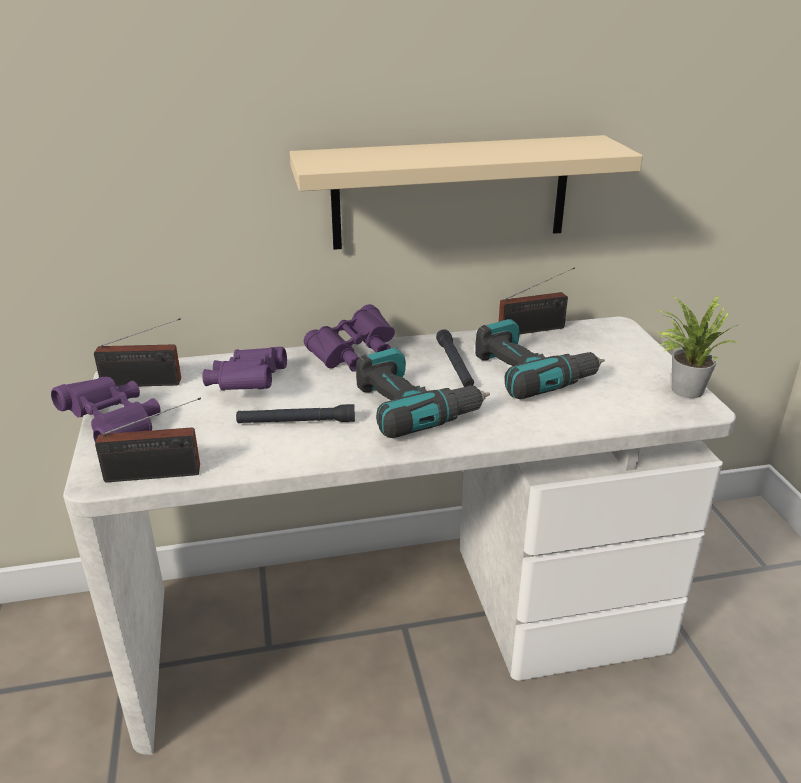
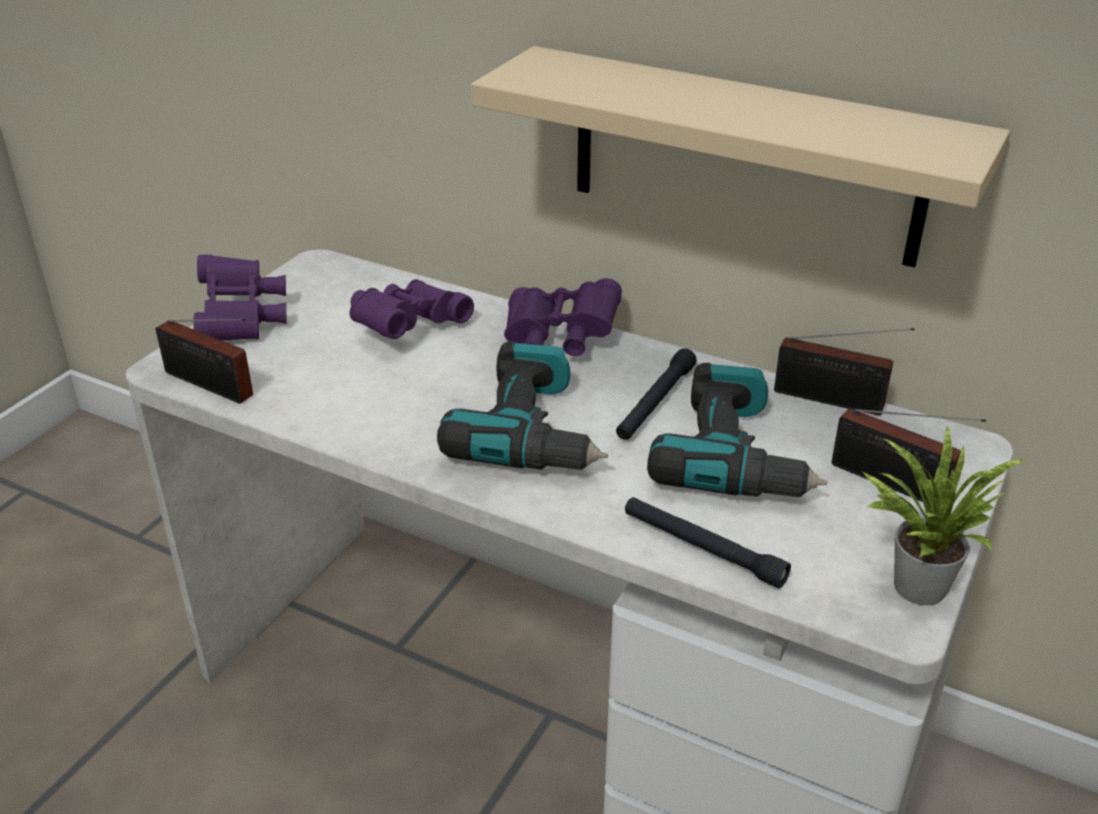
camera: 40 degrees right, 5 degrees up
radio [94,318,181,387] -> radio moved to [832,408,986,504]
black flashlight [236,404,355,423] -> black flashlight moved to [625,497,791,588]

